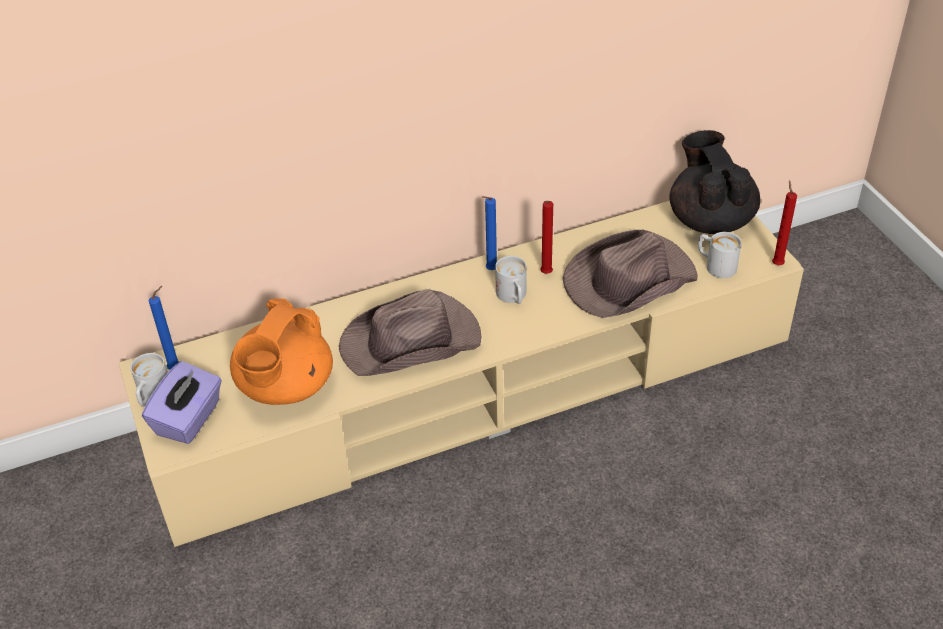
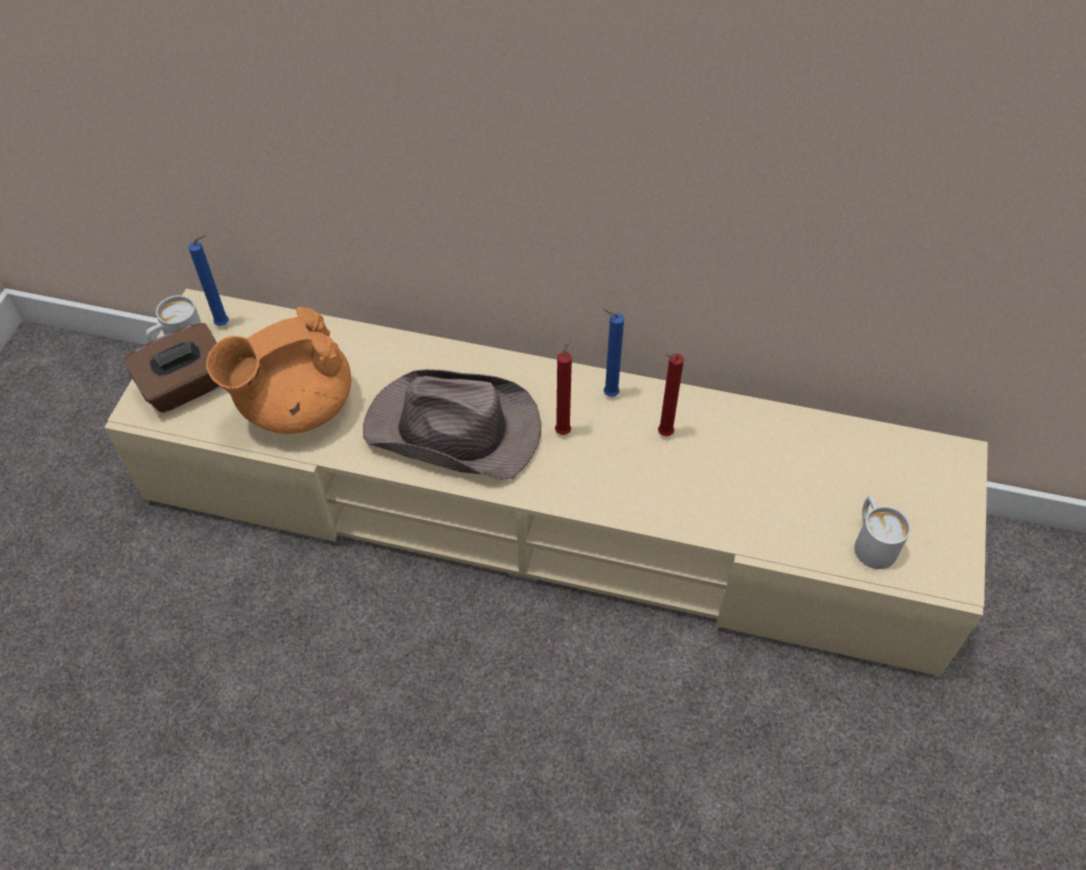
camera: 35 degrees right, 10 degrees up
purple tissue box [142,361,222,444] -> brown tissue box [123,323,220,413]
white mug [495,256,527,304] -> none
brown hat [563,230,698,318] -> none
black teapot [669,130,760,234] -> none
red candle [772,180,797,265] -> red candle moved to [555,338,572,435]

